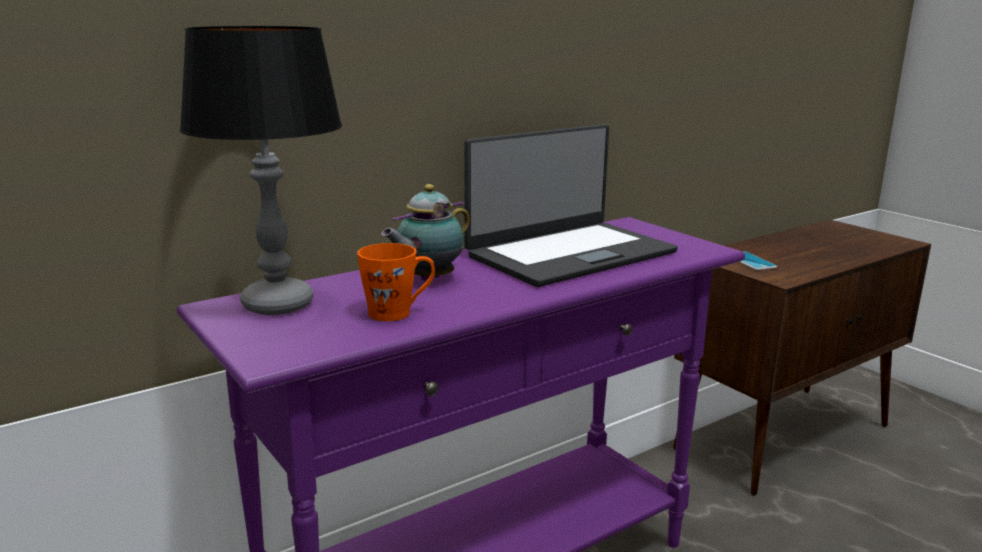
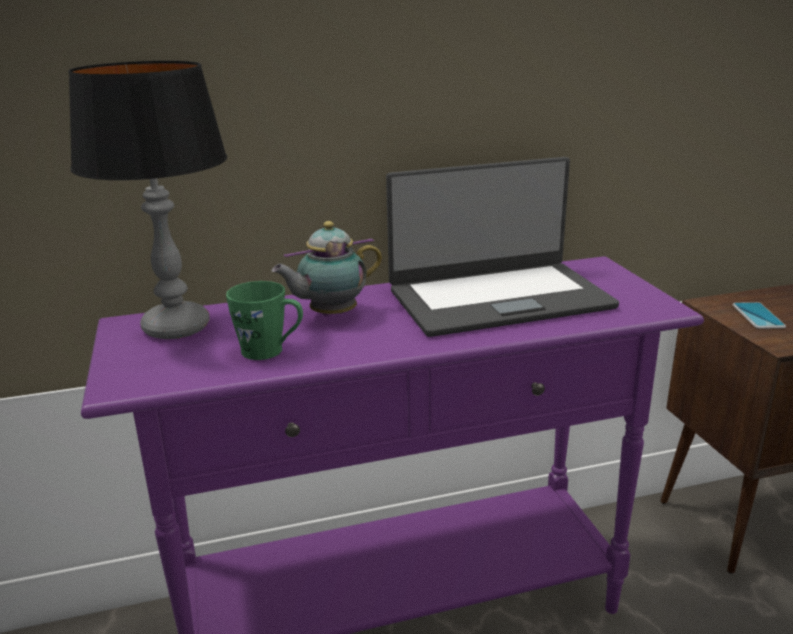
camera: 20 degrees right, 5 degrees up
orange mug [357,243,435,321] -> green mug [226,281,303,360]

